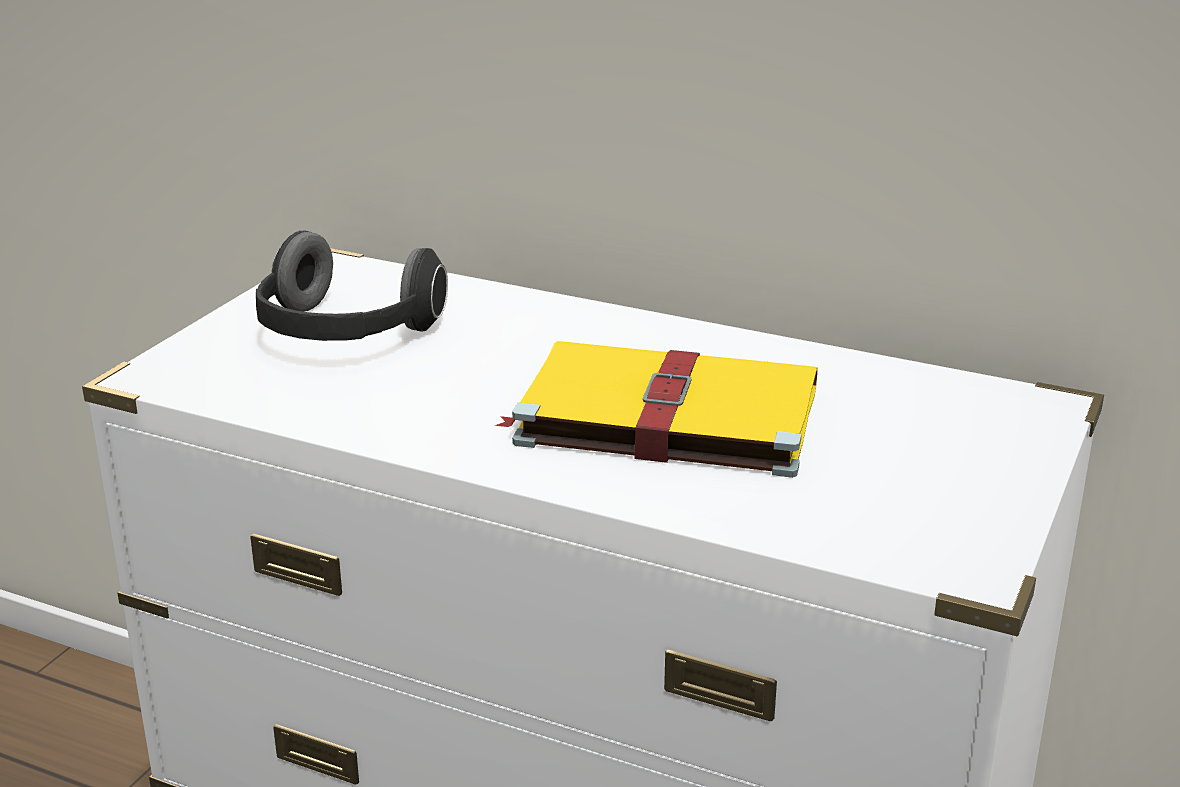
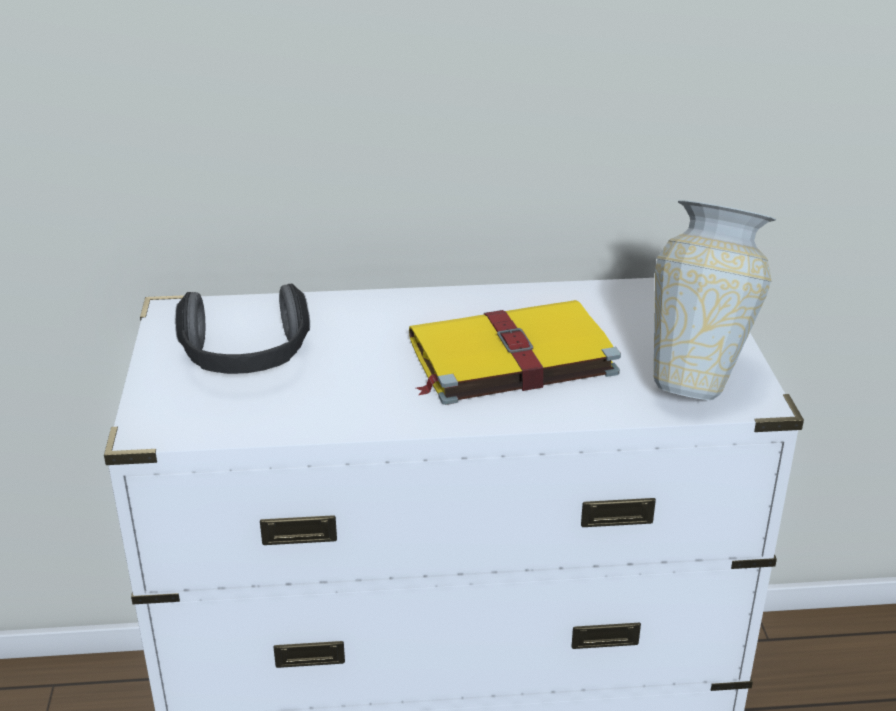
camera: 30 degrees left, 5 degrees up
none -> vase [654,200,776,400]

